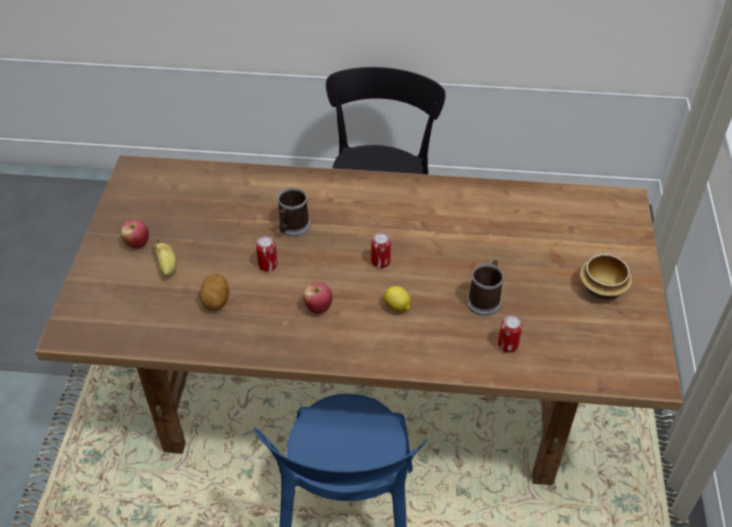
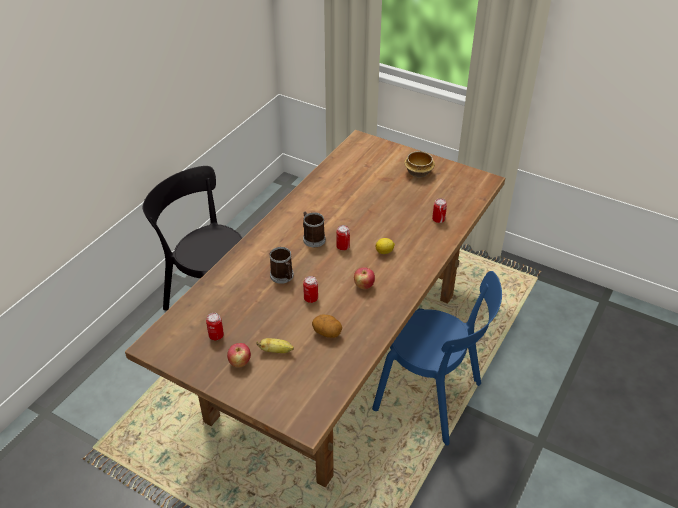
camera: 65 degrees left, 5 degrees down
mug [467,260,504,316] -> mug moved to [303,212,326,247]
none -> can [206,313,224,340]

